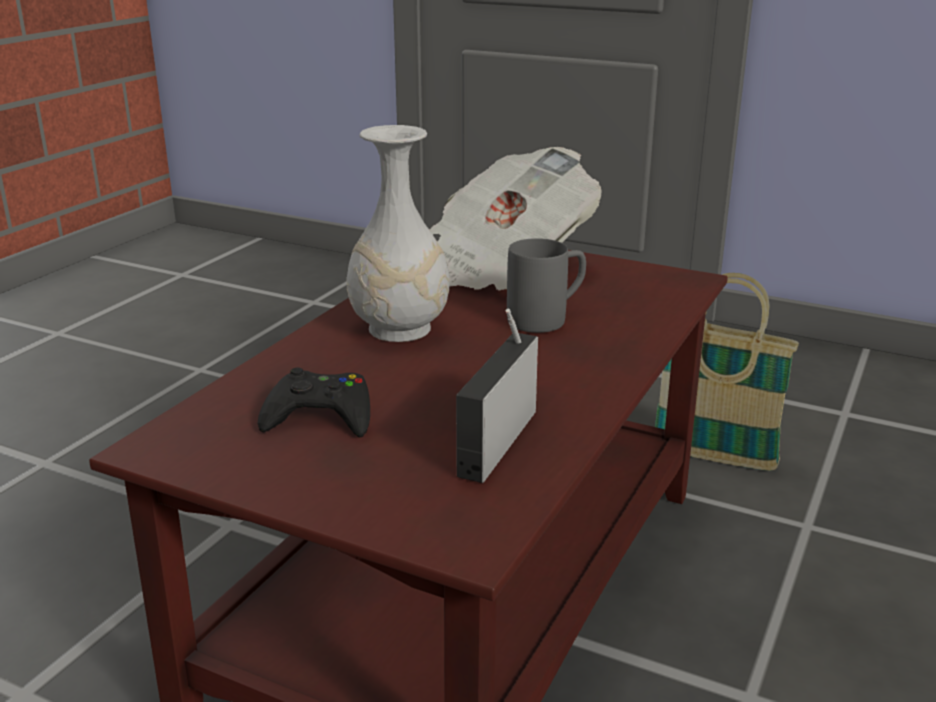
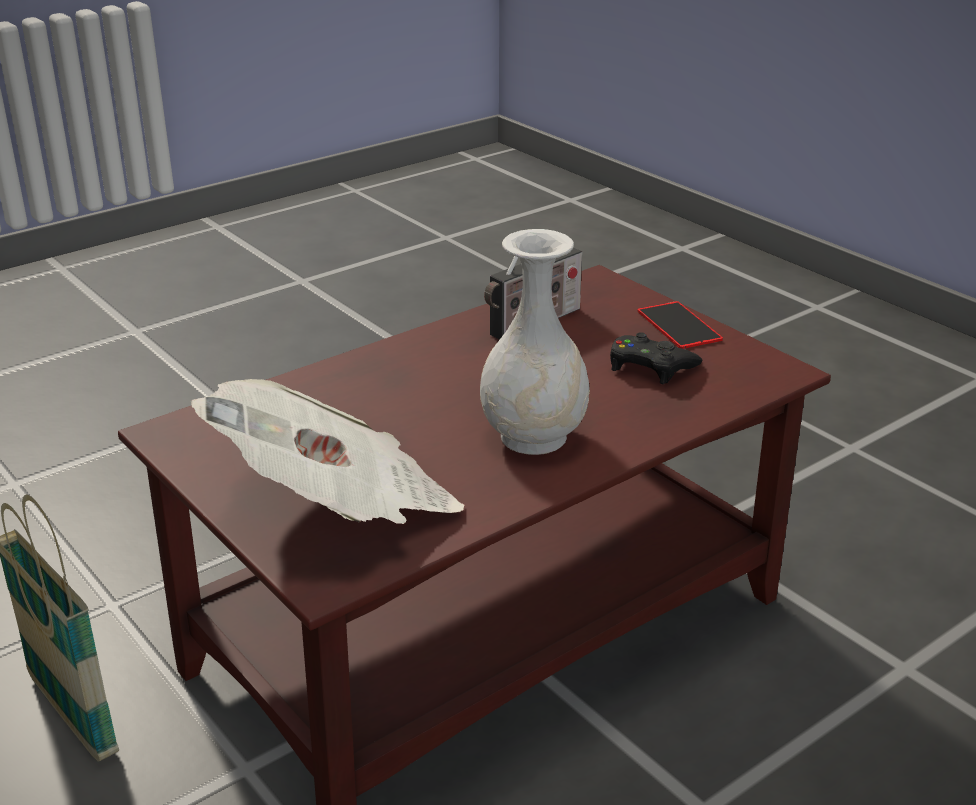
camera: 155 degrees left, 5 degrees up
grey mug [507,238,586,333] -> none
none -> phone [638,301,723,349]

